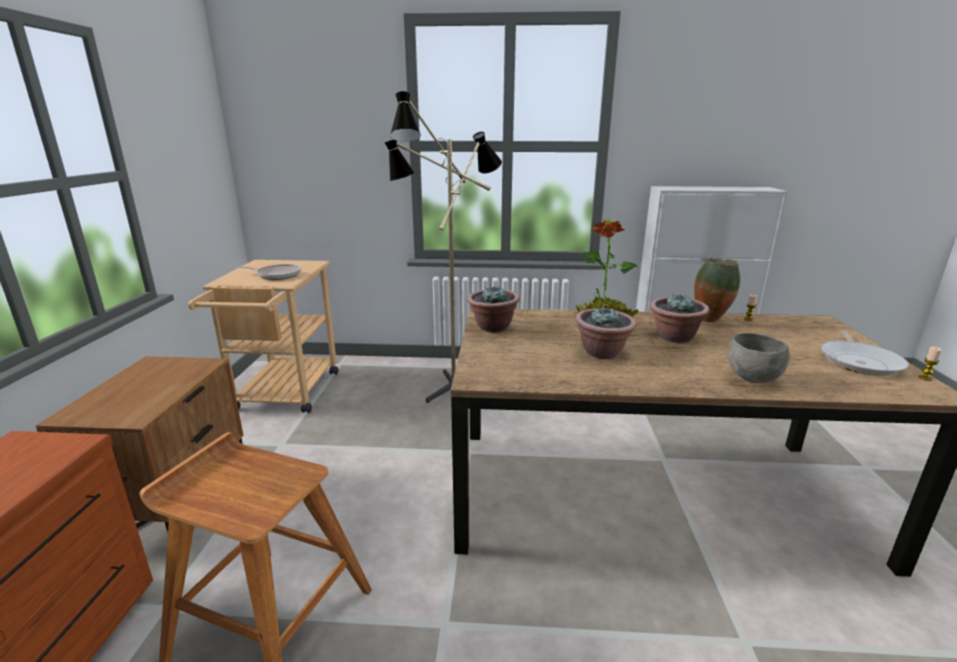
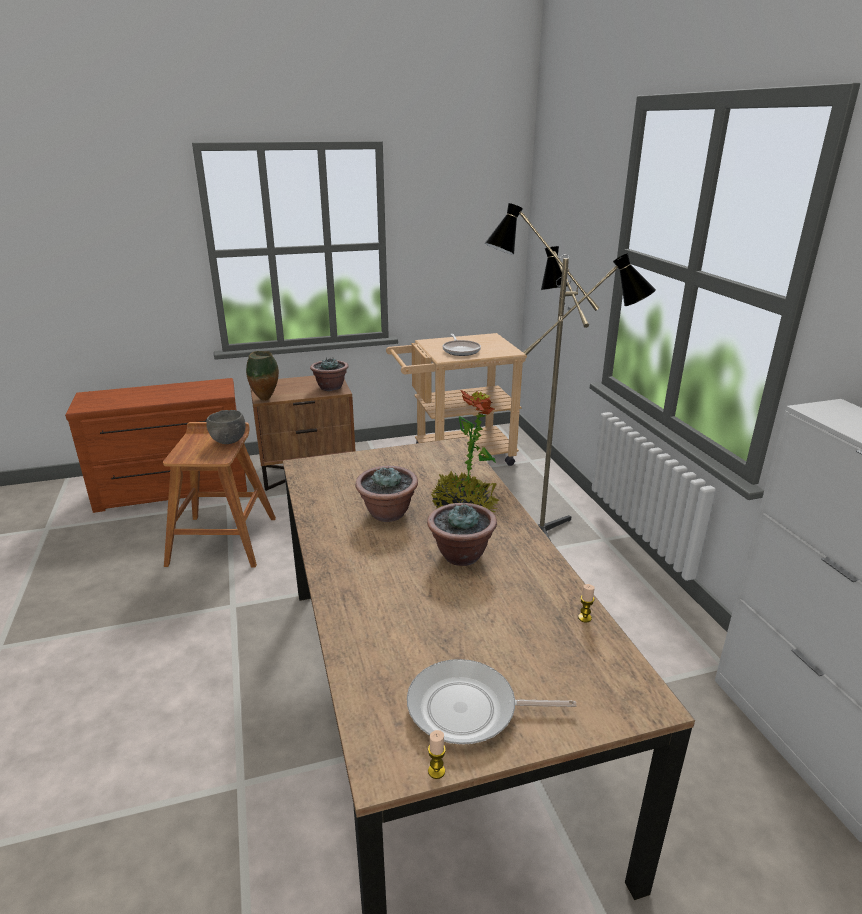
camera: 70 degrees right, 5 degrees up
potted plant [467,285,520,332] -> potted plant moved to [310,357,349,391]
vase [694,258,740,322] -> vase moved to [246,351,279,401]
grey bowl [728,333,790,383] -> grey bowl moved to [206,410,246,444]

